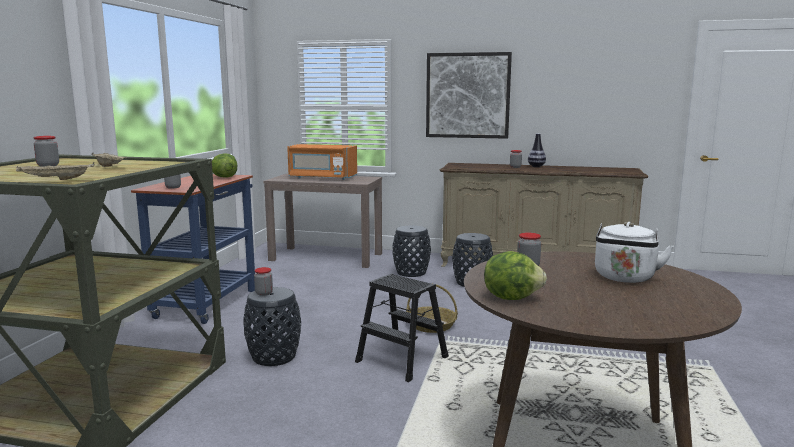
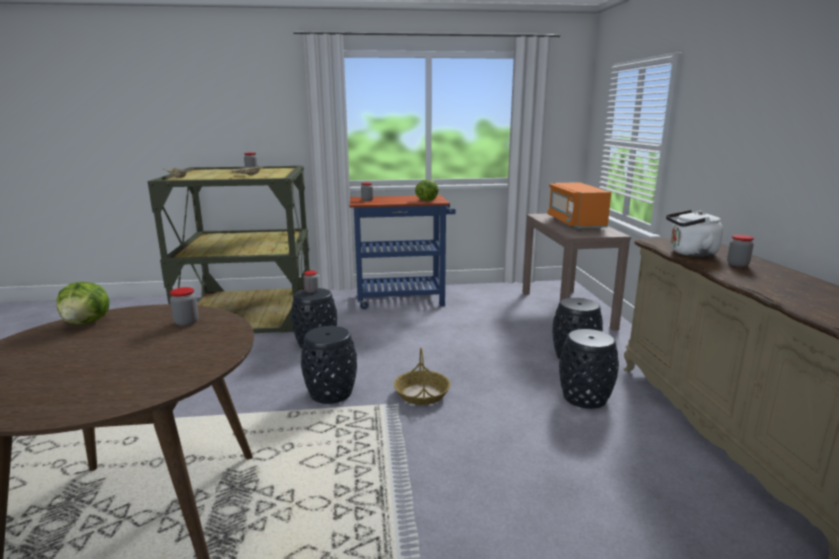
camera: 70 degrees right, 5 degrees up
black step ladder [355,273,449,382] -> black stool [301,326,357,404]
picture [426,52,512,139] -> none
vase [528,133,546,167] -> none
white kettle [595,222,674,283] -> white kettle moved to [666,210,723,257]

